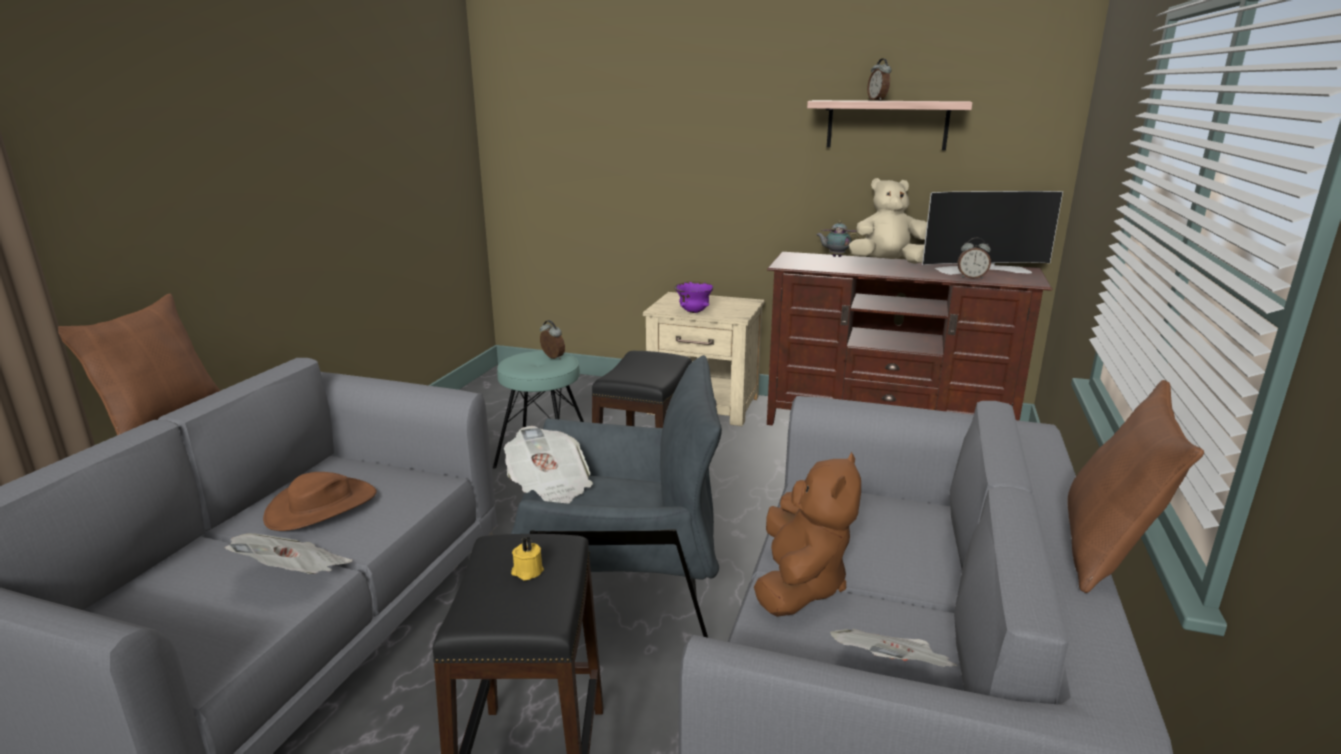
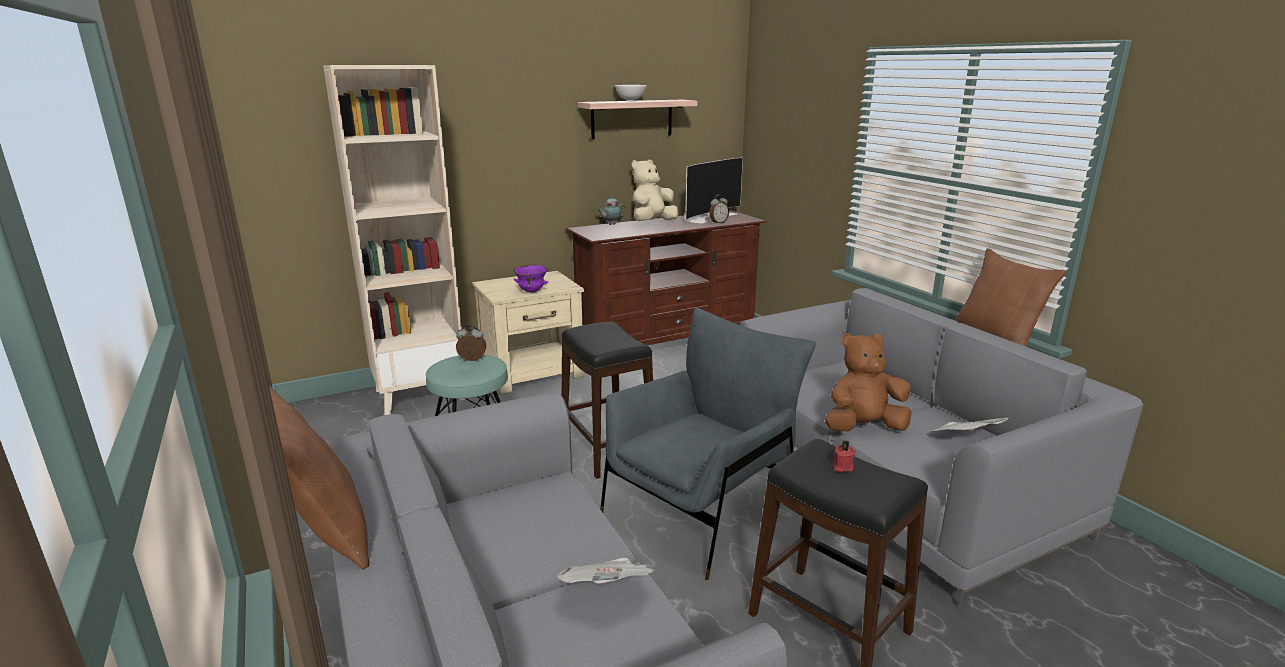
camera: 45 degrees left, 0 degrees up
brown hat [263,472,377,531] -> none
newspaper [504,426,593,504] -> none
yellow candle [511,537,544,581] -> red candle [833,440,856,472]
brown plush toy [754,452,861,617] -> brown plush toy turned 75 degrees counterclockwise [825,333,911,432]
alarm clock [867,58,891,101] -> white bowl [615,85,647,101]
none -> beige bookcase [323,65,466,415]

